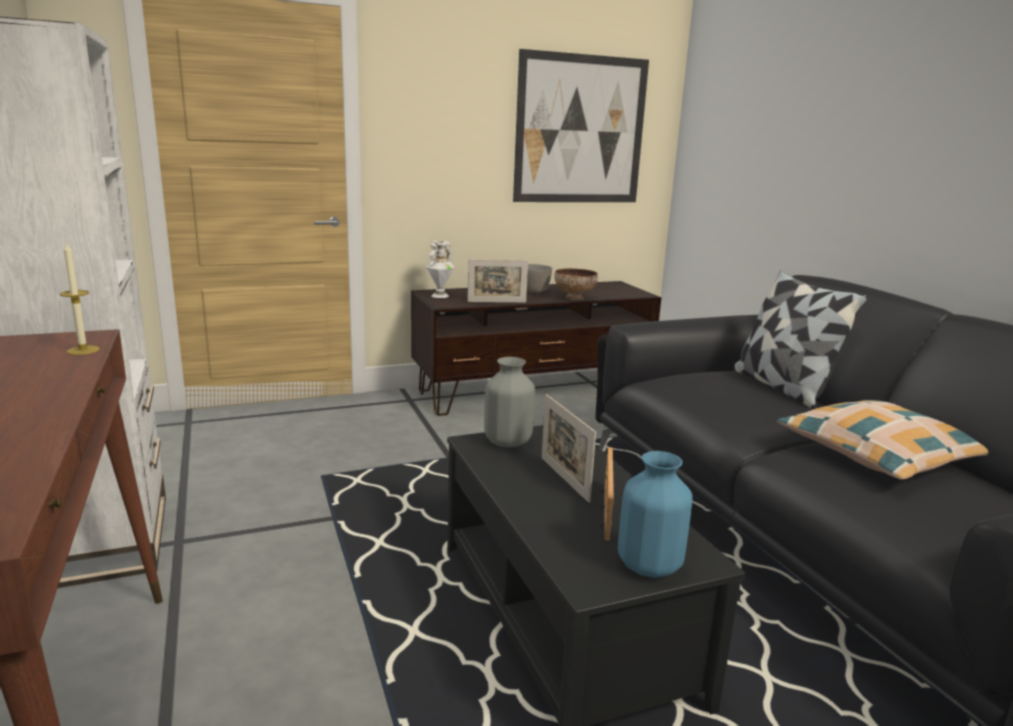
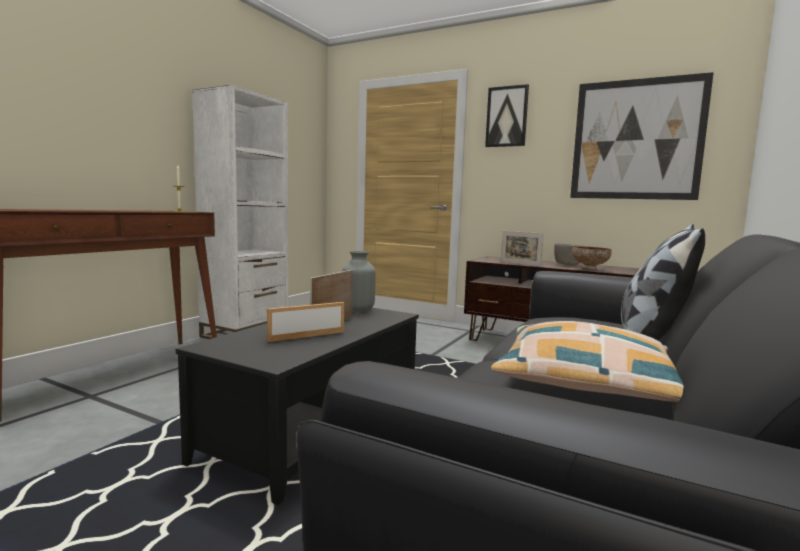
camera: 50 degrees right, 10 degrees down
white vase [427,241,454,298] -> none
blue vase [618,451,693,578] -> none
none -> picture [485,84,529,147]

